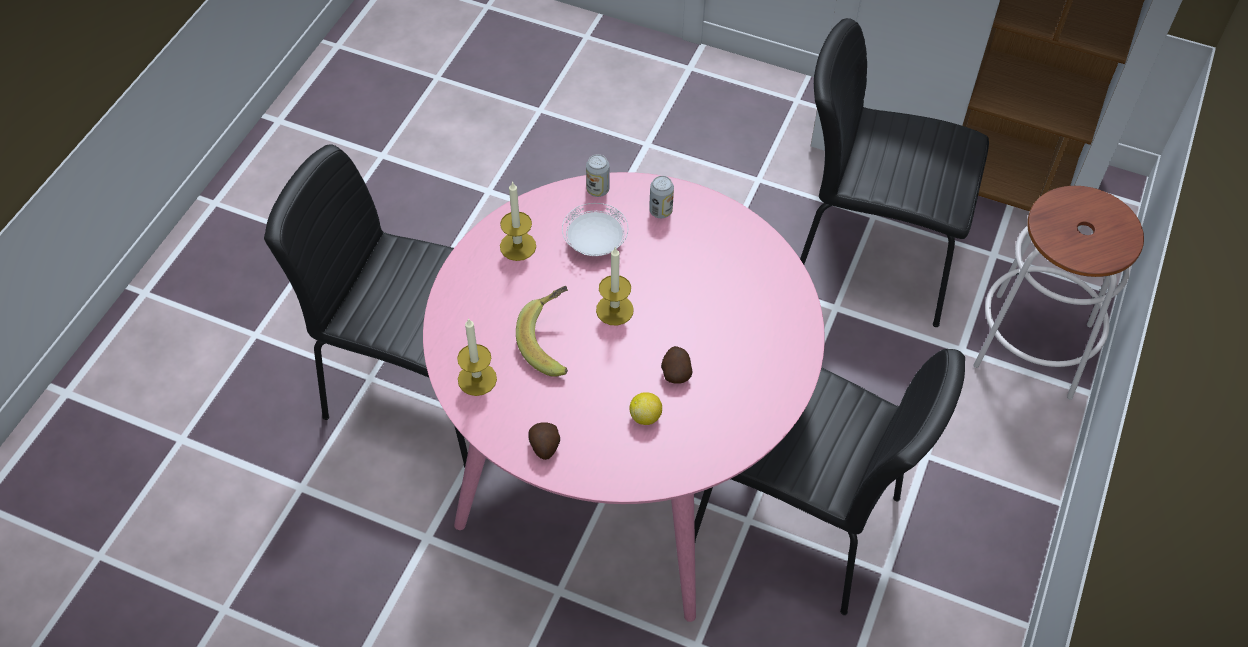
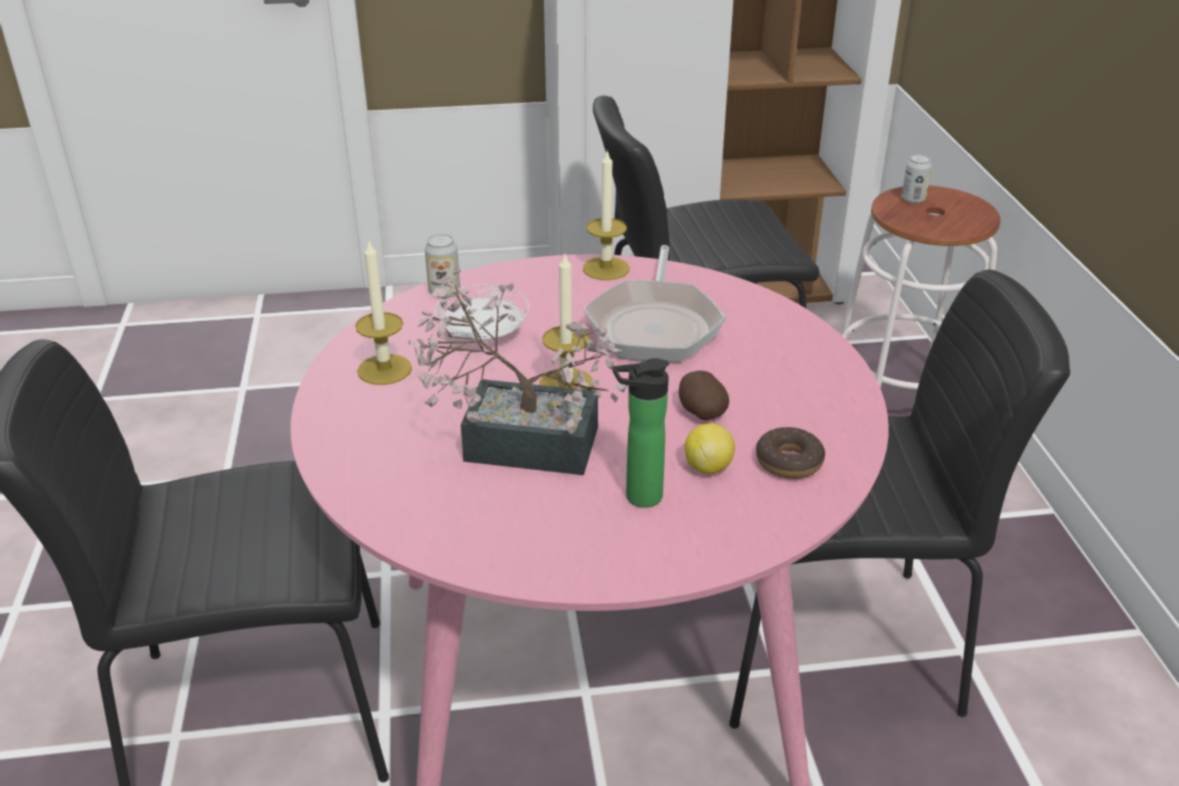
camera: 30 degrees left, 20 degrees down
candle [457,318,497,396] -> candle moved to [583,150,629,280]
banana [516,286,568,377] -> potted plant [408,267,627,475]
potato [528,422,560,460] -> none
can [649,176,674,218] -> can moved to [902,155,932,204]
none -> frying pan [584,245,726,362]
none -> bottle [612,358,669,508]
none -> donut [756,427,825,479]

